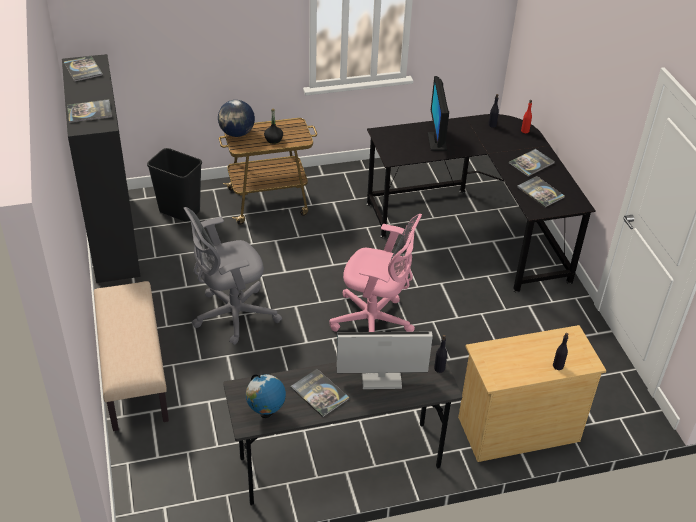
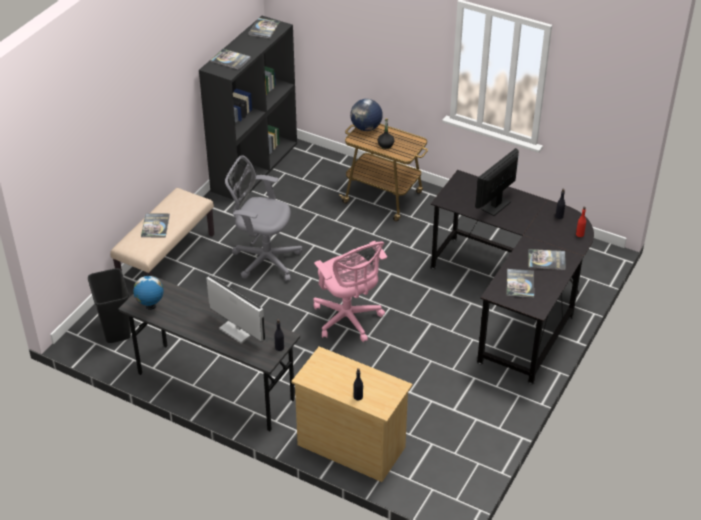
camera: 45 degrees right, 0 degrees up
black trash can [147,148,202,222] -> black trash can moved to [88,268,131,343]
book [290,369,350,417] -> book moved to [141,213,170,238]

